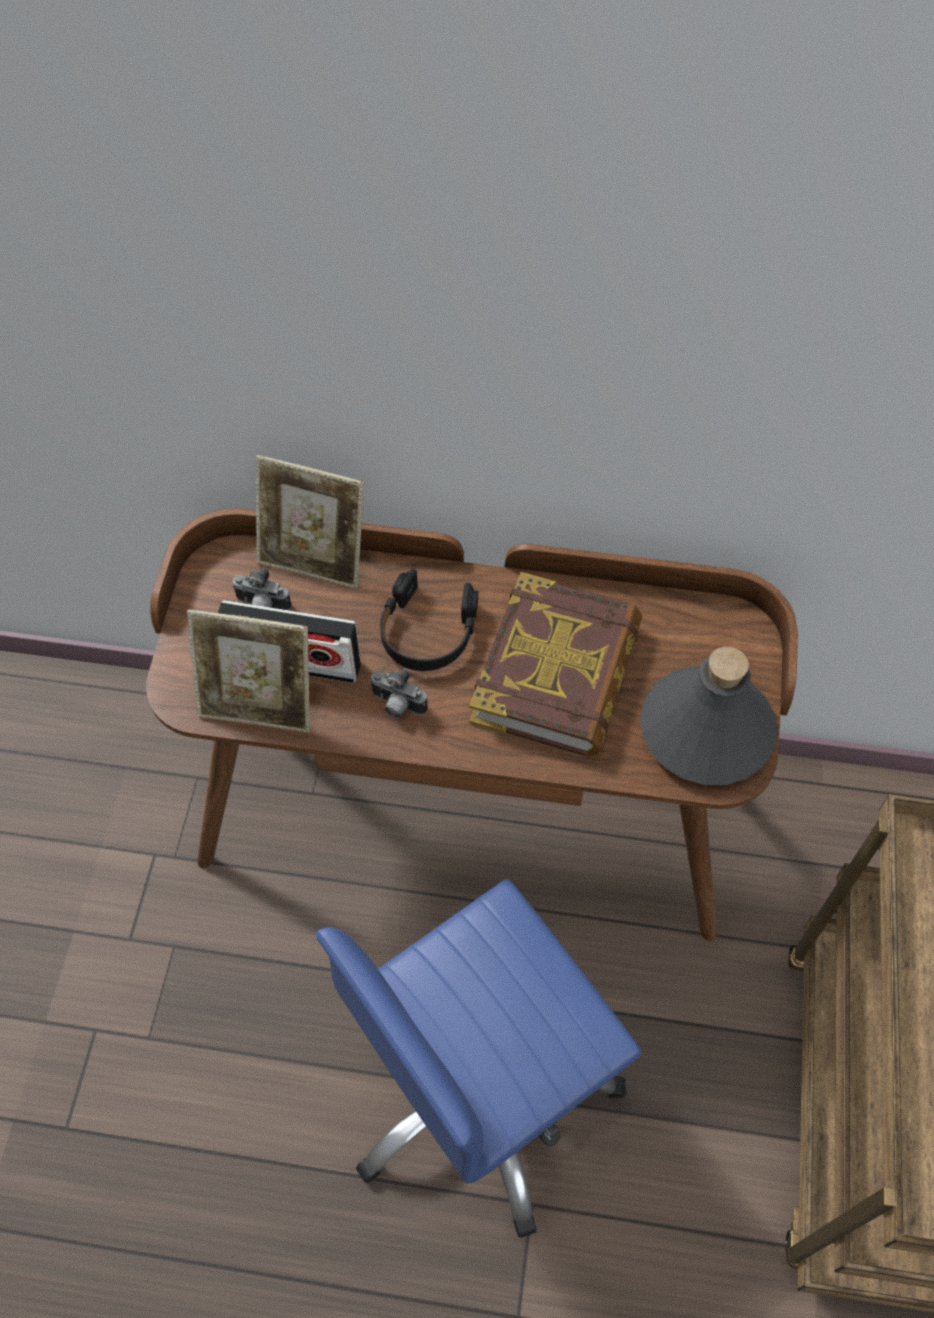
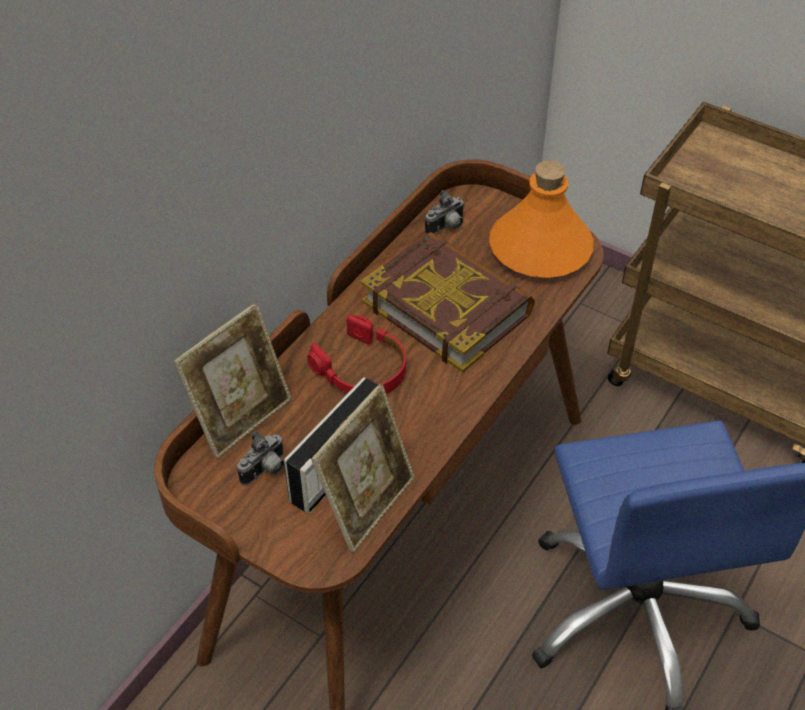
camera: 65 degrees left, 10 degrees down
camera [369,668,428,718] -> camera moved to [425,190,465,234]
black headphones [380,569,478,671] -> red headphones [307,315,406,394]
grey bottle [641,647,777,785] -> orange bottle [489,160,594,278]

